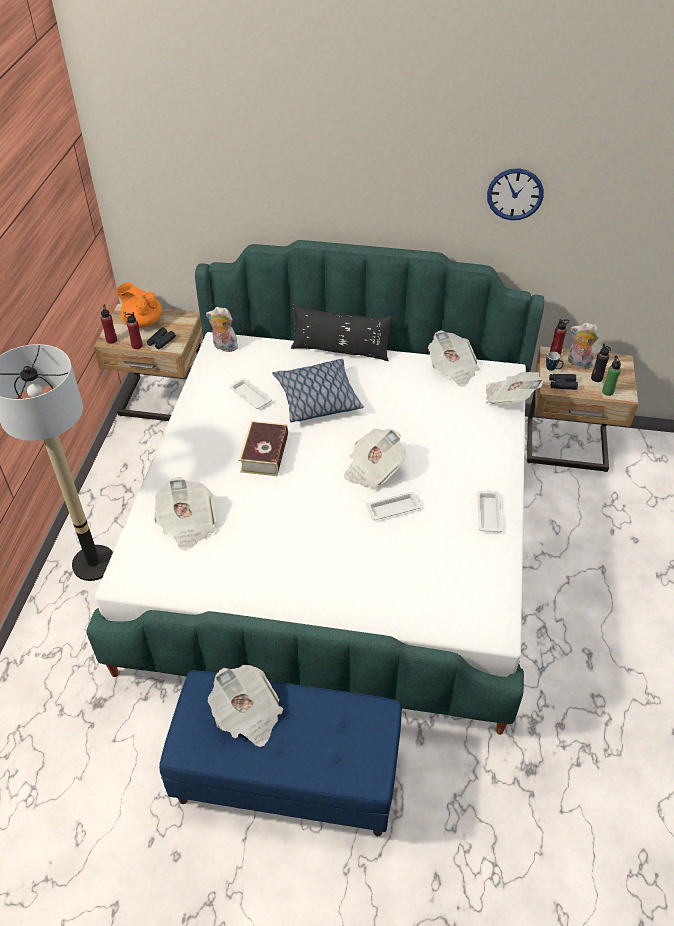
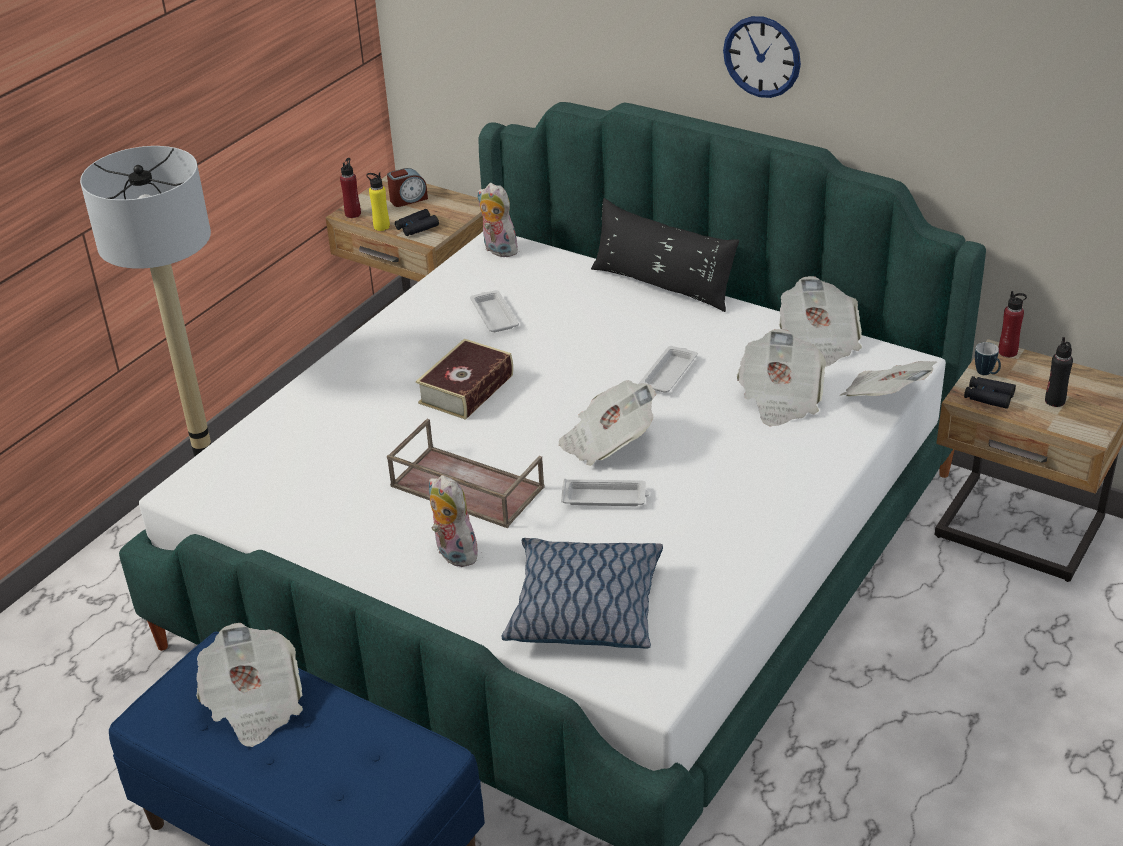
camera: 25 degrees right, 10 degrees down
orange teapot [116,282,162,328] -> alarm clock [387,168,428,207]
red bottle [125,312,143,349] -> yellow bottle [366,172,390,231]
newspaper [154,477,216,551] -> newspaper moved to [737,329,826,426]
pillow [272,359,364,423] -> pillow moved to [501,538,663,648]
white tray [477,490,502,532] -> white tray moved to [639,346,698,393]
wall clock [487,168,544,220] -> wall clock moved to [723,16,801,98]
plush toy [568,322,599,370] -> plush toy moved to [429,475,480,567]
green bottle [602,356,621,396] -> none
none -> brown tray [387,419,545,528]

